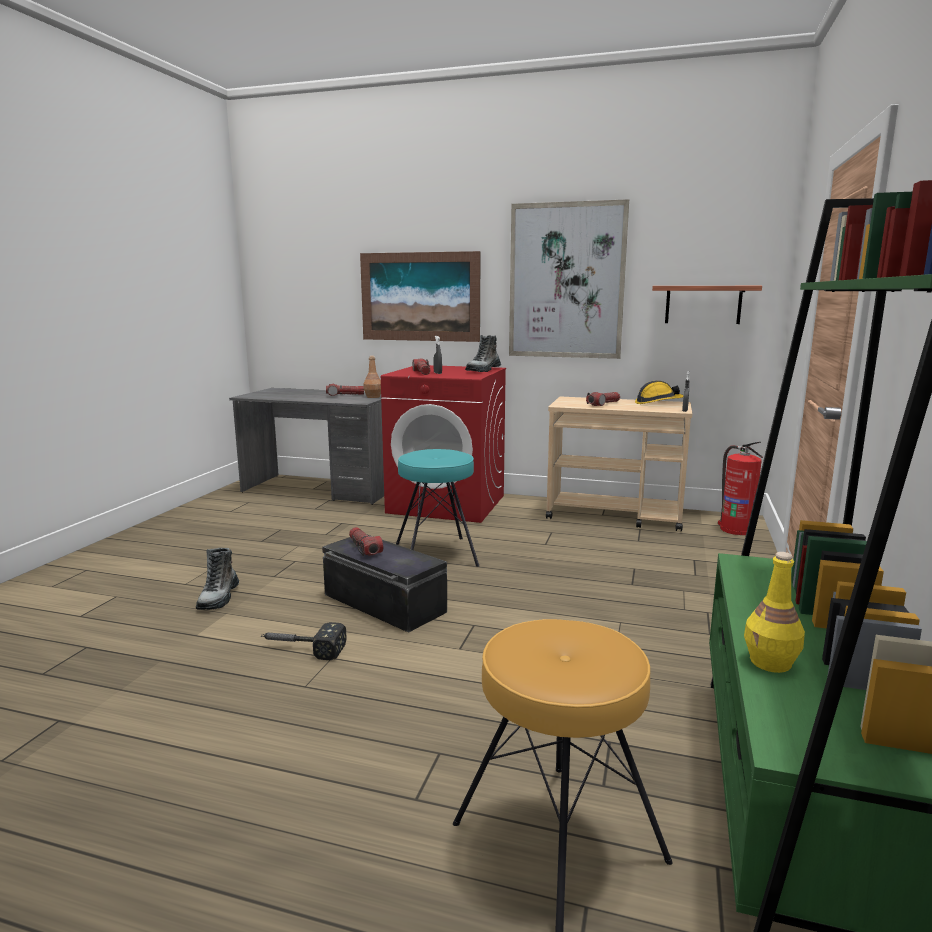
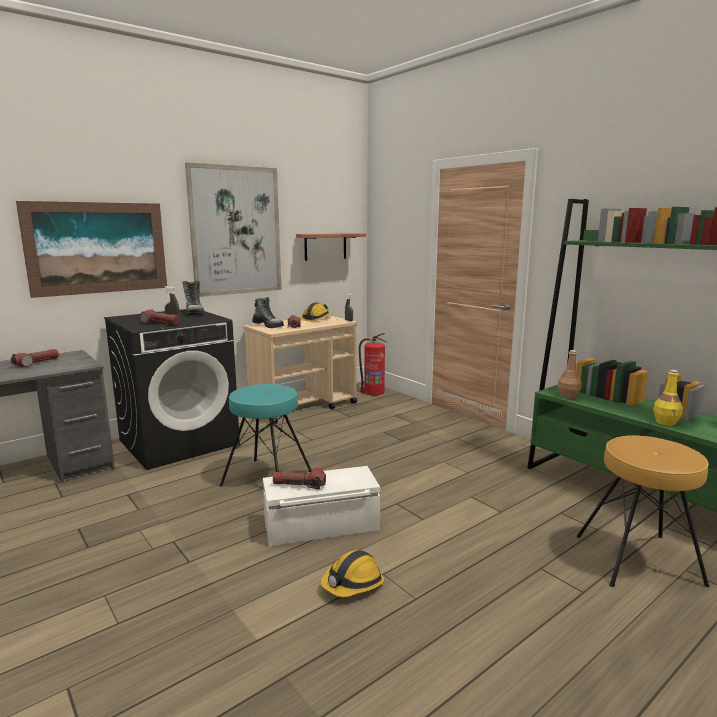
camera: 55 degrees left, 0 degrees up
boot [196,548,239,610] -> boot moved to [252,297,284,328]
hammer [261,622,347,660] -> hard hat [321,550,384,597]
black storage box [322,535,447,633] -> white storage box [263,466,380,546]
brown bottle [363,356,381,398] -> brown bottle moved to [558,350,582,399]
red washing machine [381,365,506,523] -> black washing machine [104,309,240,470]

